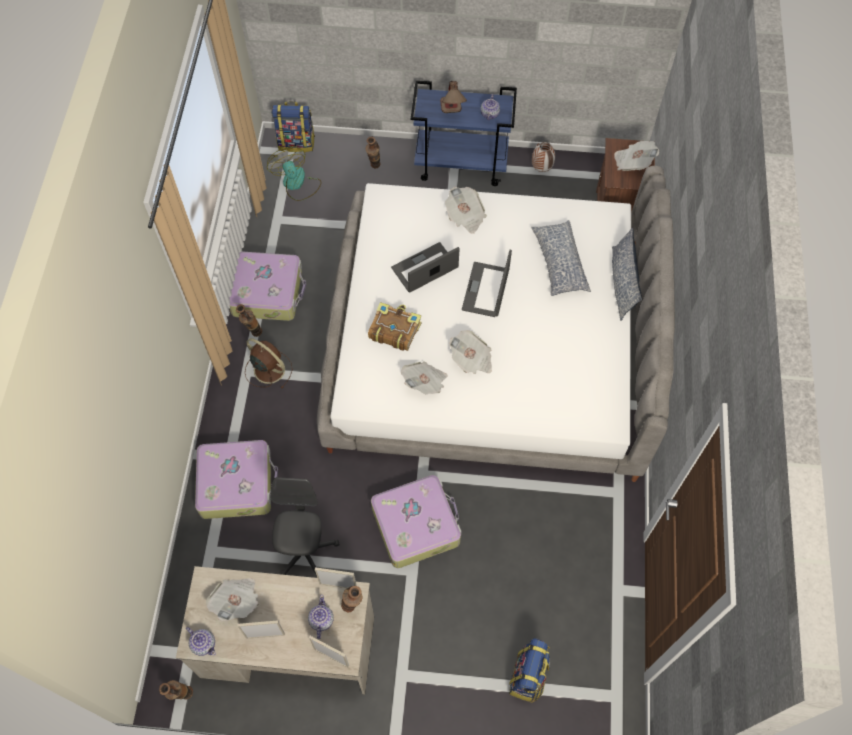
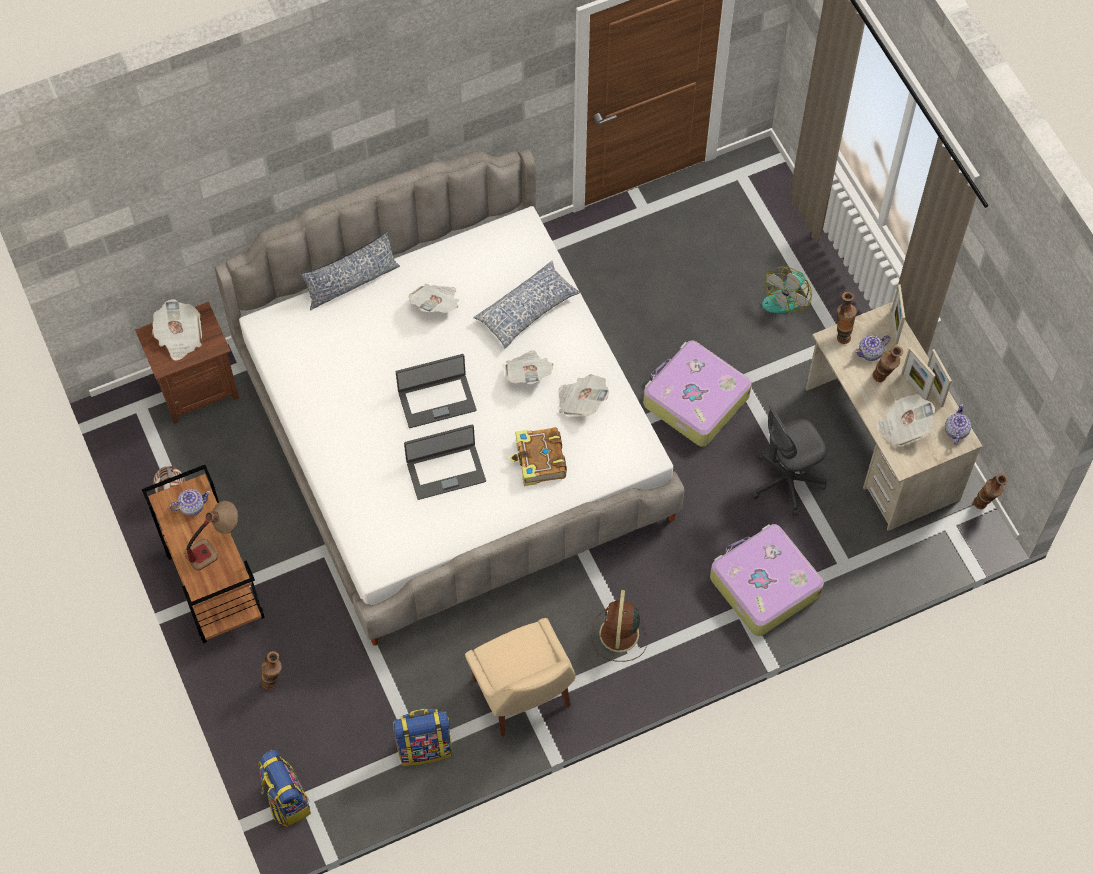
camera: 120 degrees left, 0 degrees up
suitcase [229,252,306,321] -> beige chair [465,618,575,737]
vase [236,304,262,337] -> vase moved to [873,346,903,382]
fan [267,146,322,201] -> fan moved to [762,266,812,313]
picture frame [315,567,357,588] -> picture frame moved to [927,349,952,407]
laptop [391,242,459,292] -> laptop turned 45 degrees counterclockwise [404,424,486,500]
blue cart [411,80,517,186] -> brown cart [142,465,265,643]
newspaper [445,187,487,234] -> newspaper moved to [409,284,459,313]
backpack [509,638,550,703] -> backpack moved to [393,709,452,766]
pillow [531,220,591,296] -> pillow moved to [474,261,580,348]

